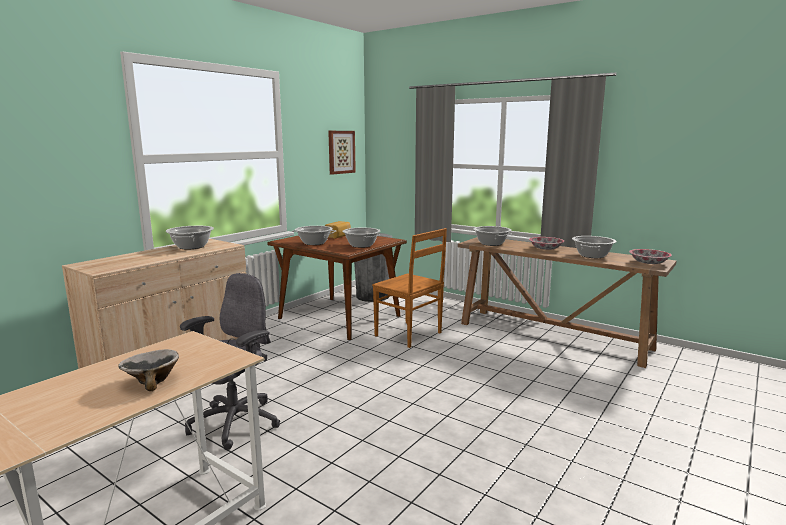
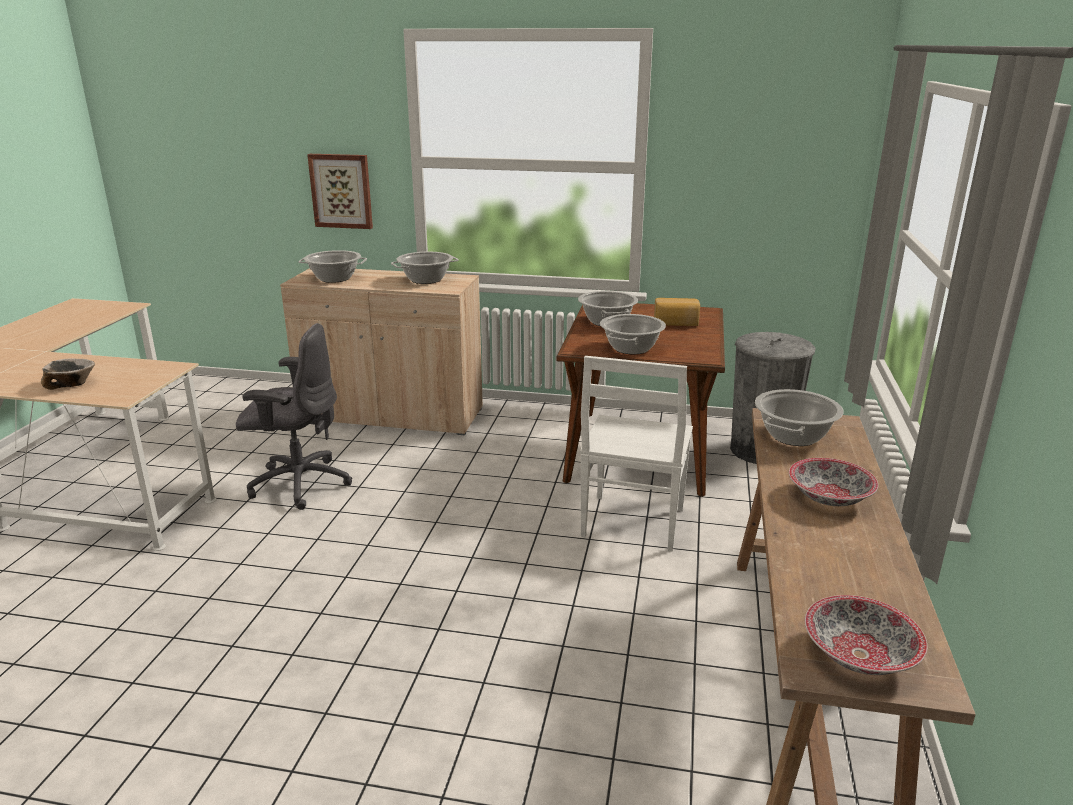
camera: 65 degrees right, 10 degrees up
picture [328,131,356,175] -> picture moved to [307,154,373,229]
brown chair [372,228,447,348] -> white chair [580,356,693,551]
cooking pot [572,236,617,258] -> cooking pot moved to [298,250,367,283]

